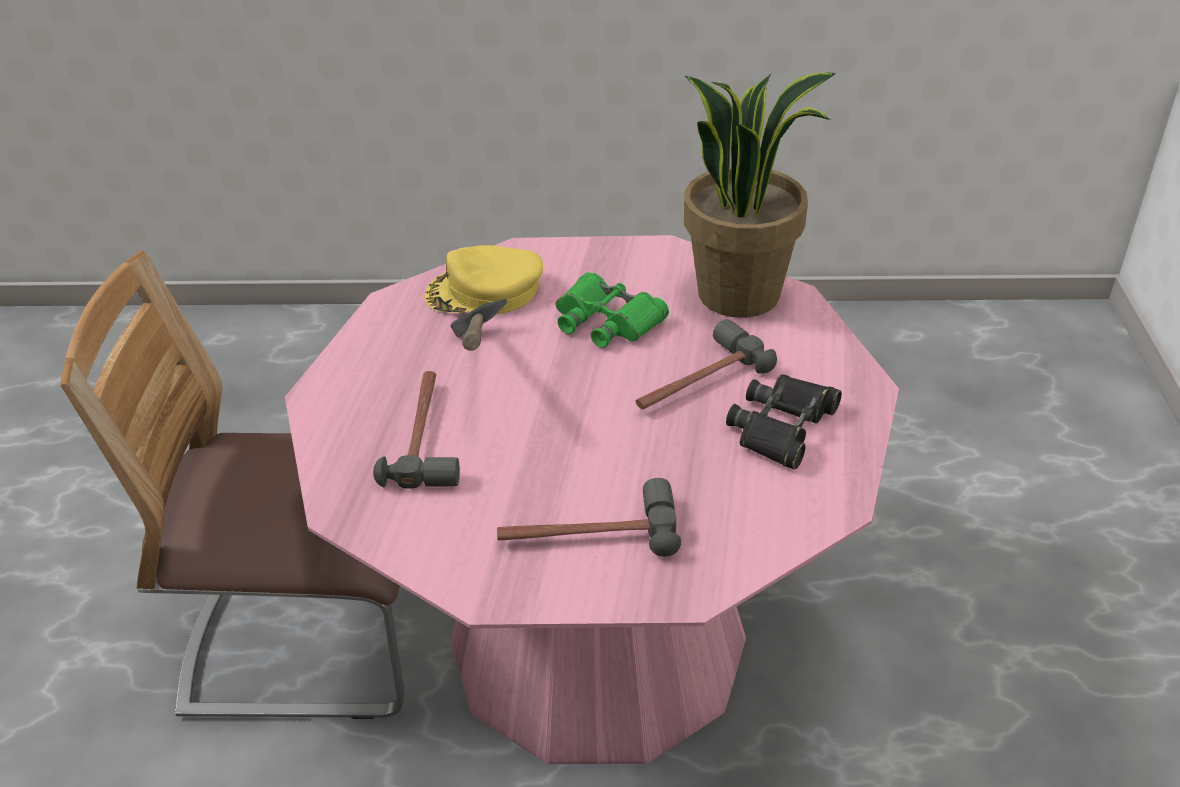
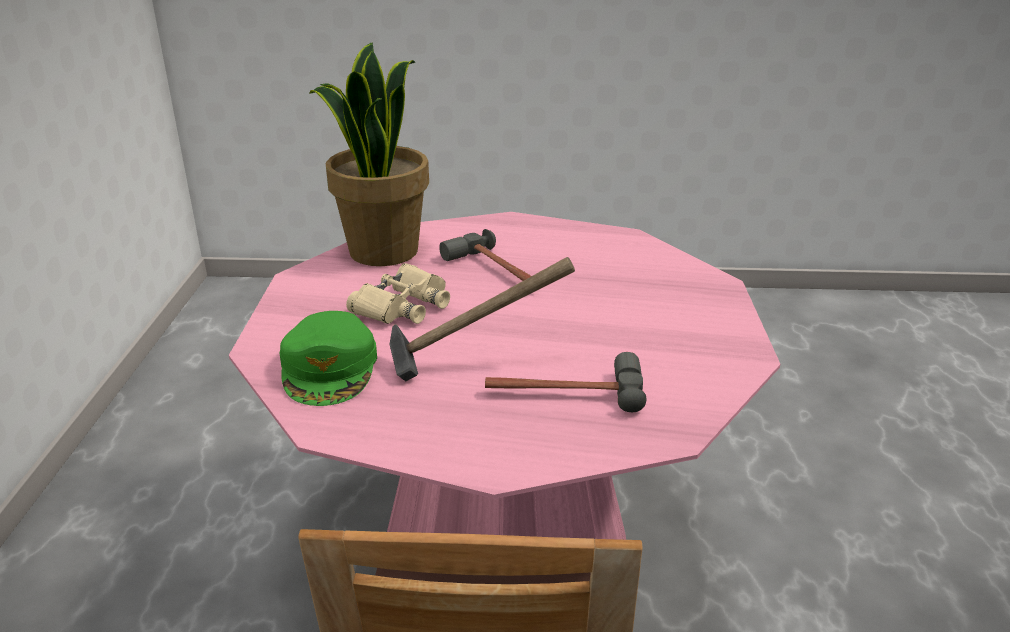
camera: 90 degrees left, 10 degrees down
yellow cap [424,245,543,314] -> green cap [280,311,377,406]
hammer [497,478,681,557] -> none
green binoculars [556,272,669,348] -> beige binoculars [346,263,450,324]
black binoculars [726,374,842,470] -> none

